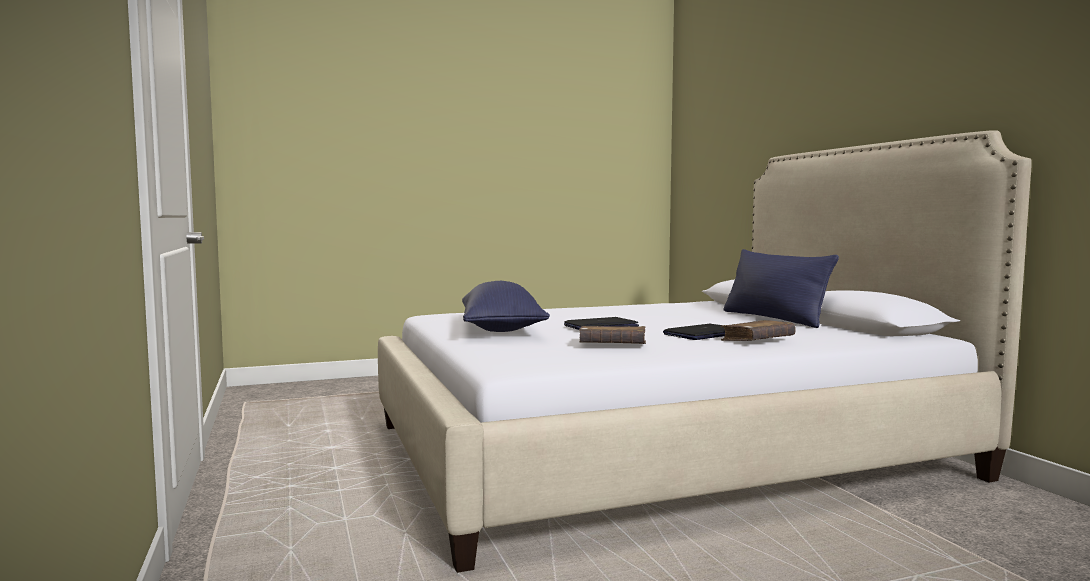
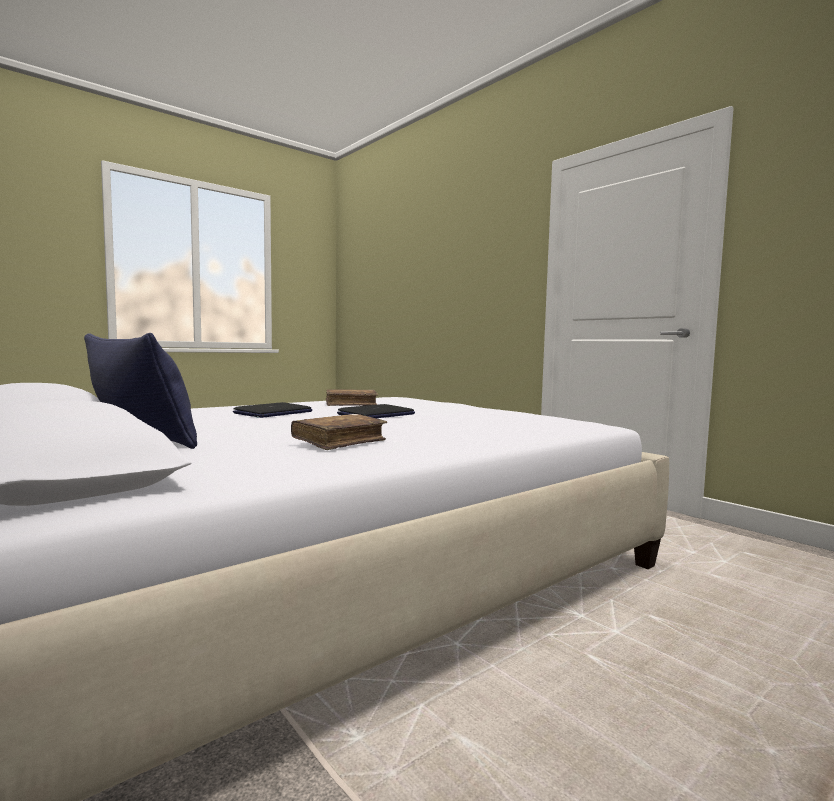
camera: 160 degrees right, 0 degrees up
blue pillow [462,281,550,332] -> none
brown book [720,320,796,341] -> brown book moved to [291,414,387,450]

